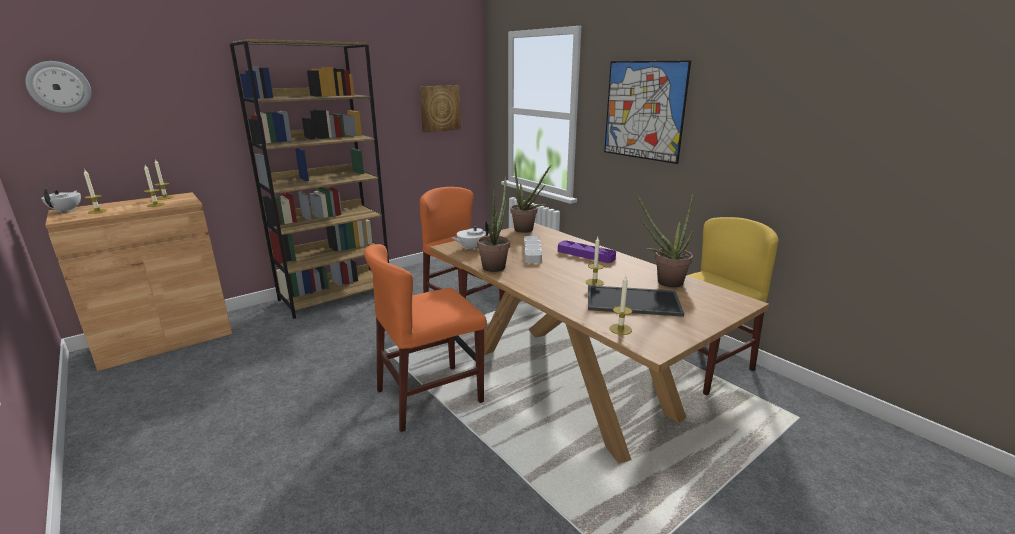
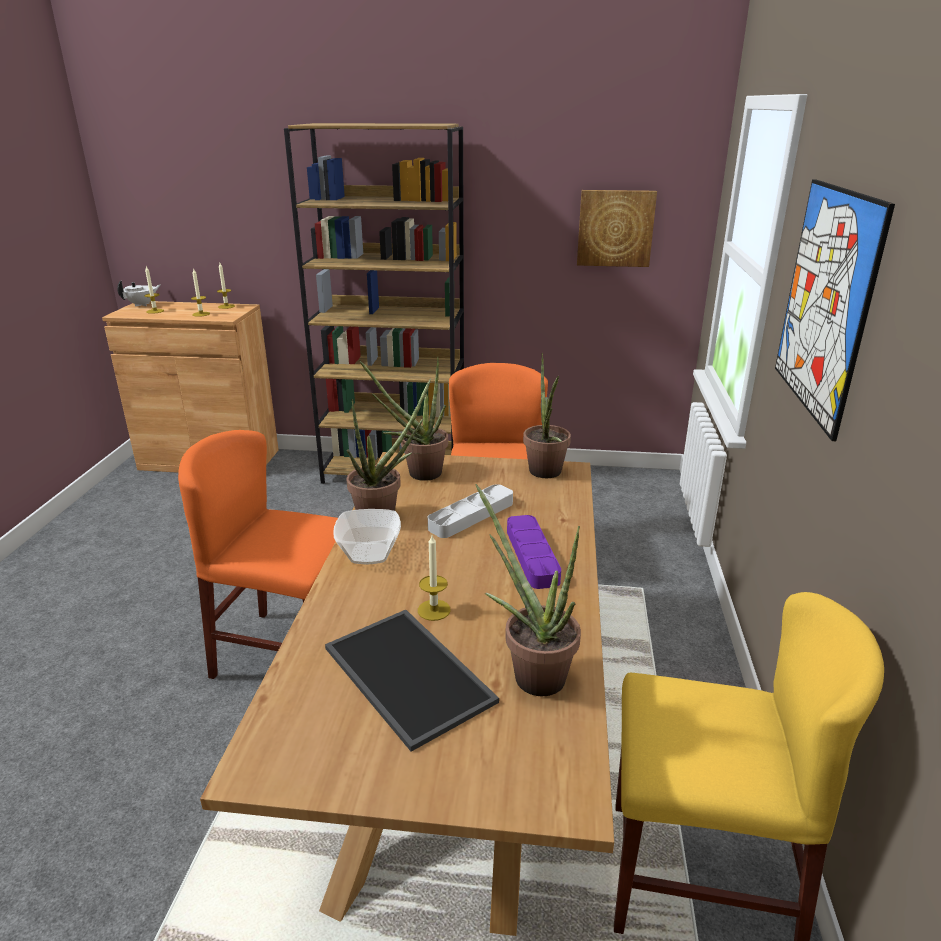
camera: 45 degrees right, 5 degrees up
wall clock [25,61,91,113] -> none
white teapot [451,221,489,250] -> potted plant [360,357,448,481]
candle [610,275,632,335] -> none
none -> bowl [333,509,401,564]

